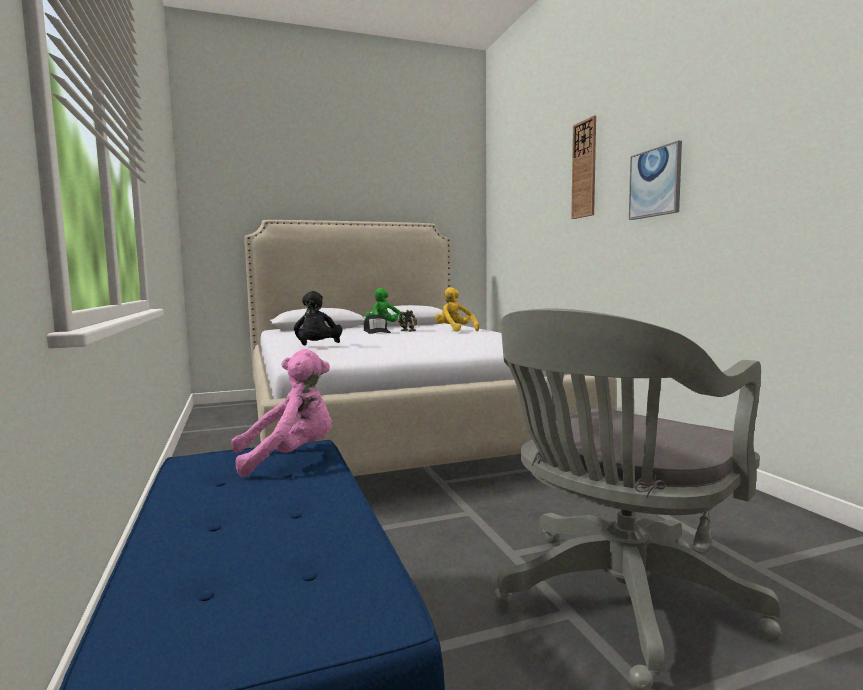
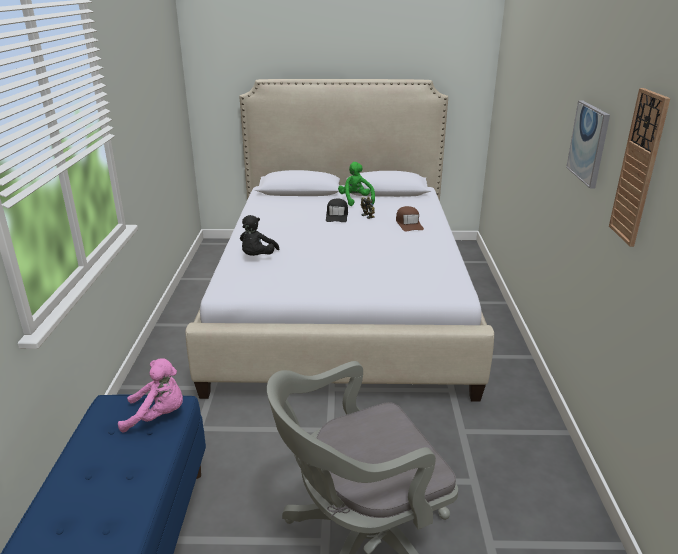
camera: 20 degrees right, 20 degrees up
yellow plush toy [435,287,480,332] -> brown cap [396,206,424,231]
wall clock [571,116,596,219] -> wall clock moved to [609,88,671,247]

